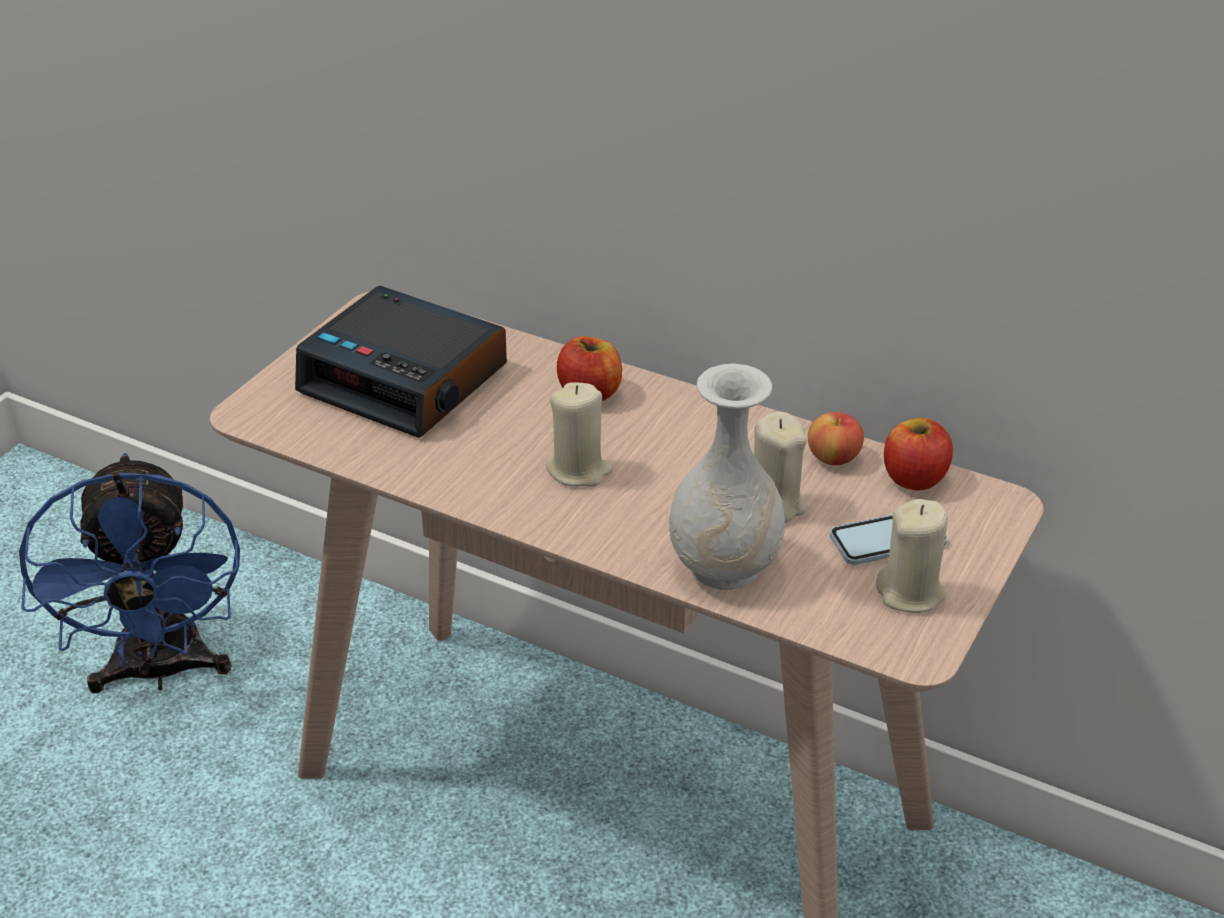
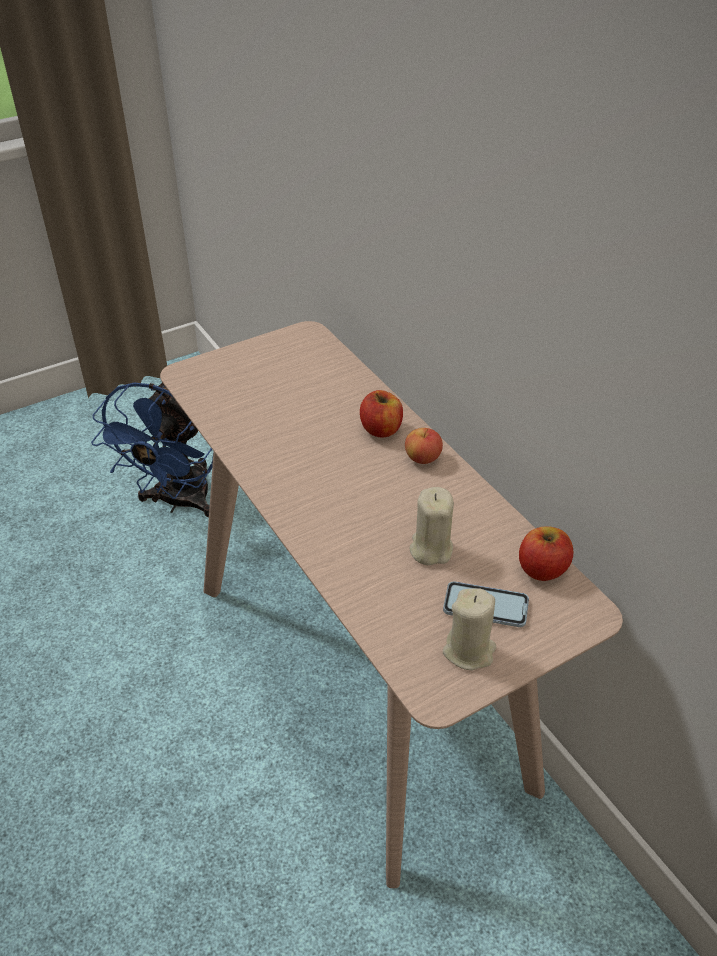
camera: 30 degrees right, 5 degrees up
alarm clock [295,286,507,438] -> none
beige candle [546,382,613,487] -> none
white vase [669,363,785,590] -> none
apple [808,411,864,465] -> apple moved to [405,428,443,464]

